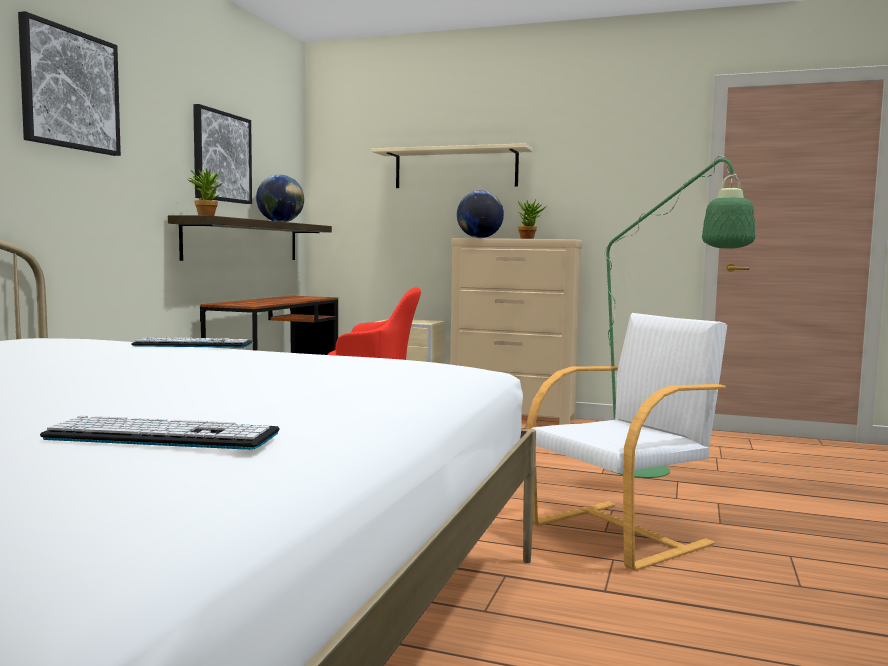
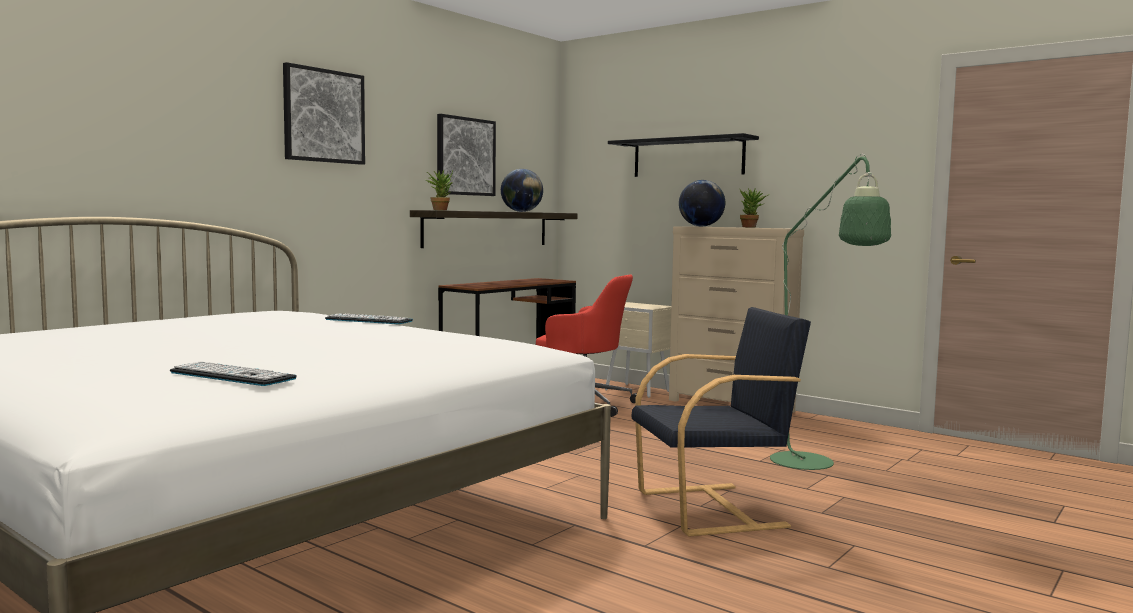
camera: 20 degrees right, 0 degrees up
beige shelf [371,143,533,188] -> black shelf [608,133,759,177]
white armchair [527,313,727,571] -> black armchair [632,307,811,537]

